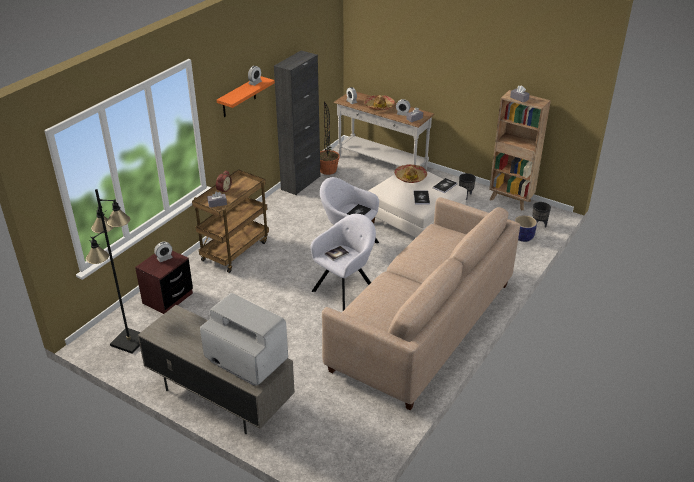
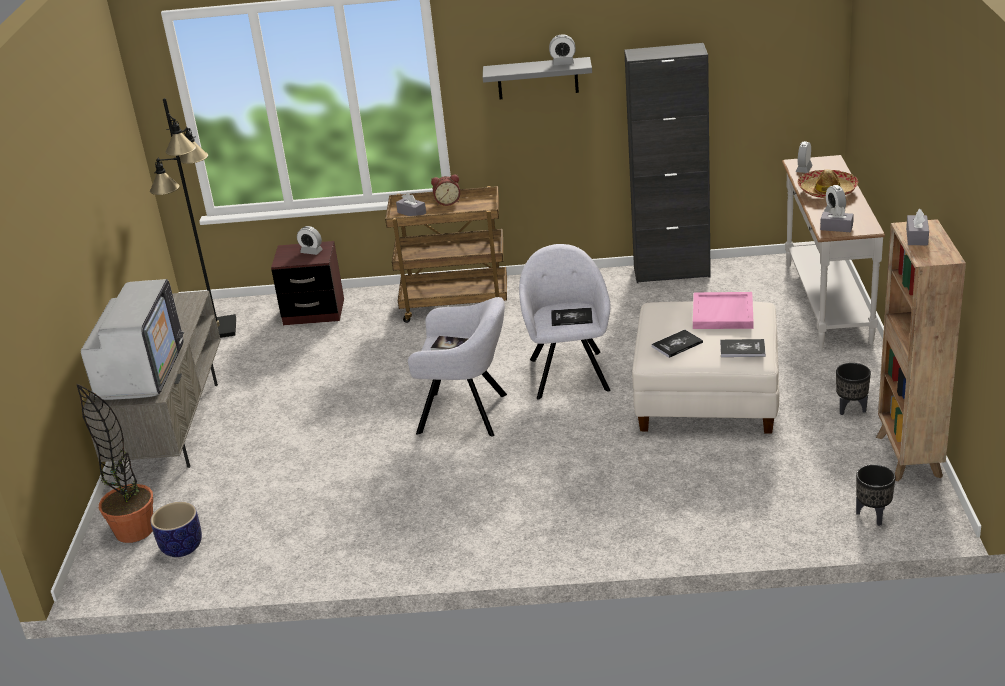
camera: 60 degrees right, 5 degrees down
orange shelf [216,76,275,117] -> grey shelf [483,57,592,99]
potted plant [320,102,340,175] -> potted plant moved to [77,384,153,543]
beige sofa [322,197,520,410] -> none
hat [394,164,427,183] -> pink tray [693,292,753,329]
planter [514,215,537,242] -> planter moved to [150,502,202,557]

